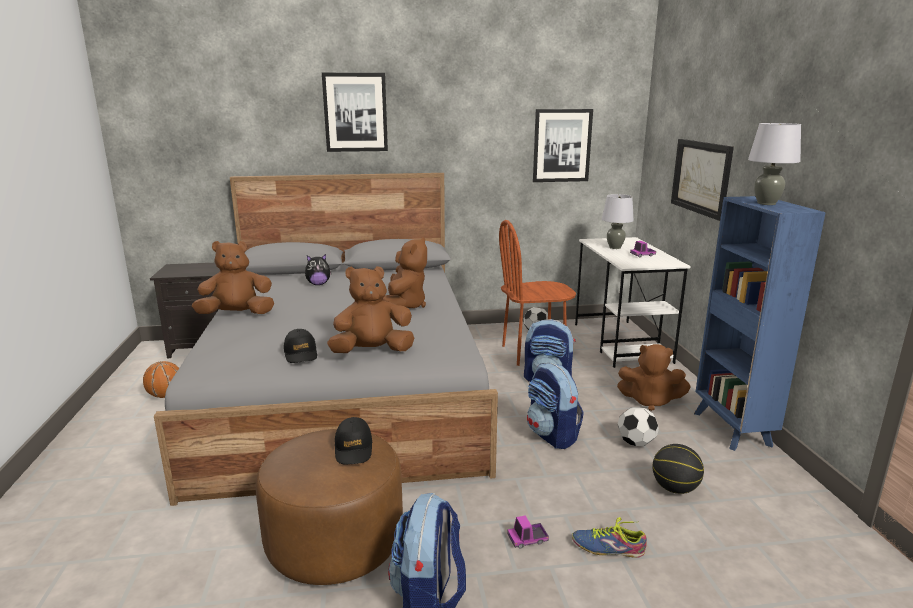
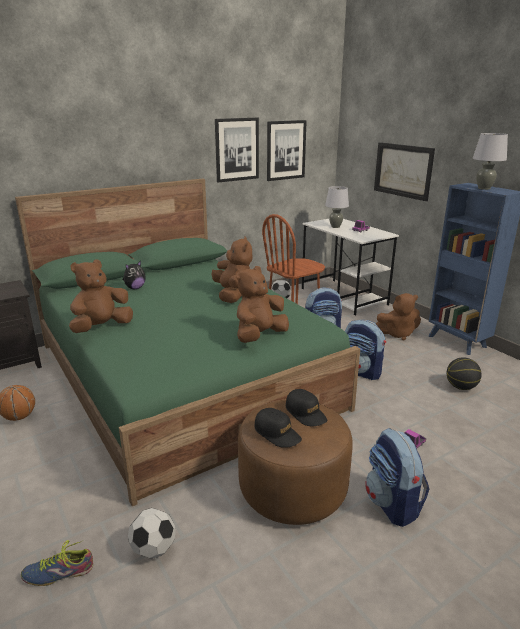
camera: 25 degrees left, 5 degrees up
grey bed [154,173,498,506] -> green bed [15,179,360,506]
black cap [284,329,317,363] -> black cap moved to [254,408,302,448]
picture [322,73,388,152] -> picture moved to [215,118,259,183]
shoe [572,517,647,558] -> shoe moved to [21,540,93,586]
football [618,407,659,446] -> football moved to [128,508,176,559]

